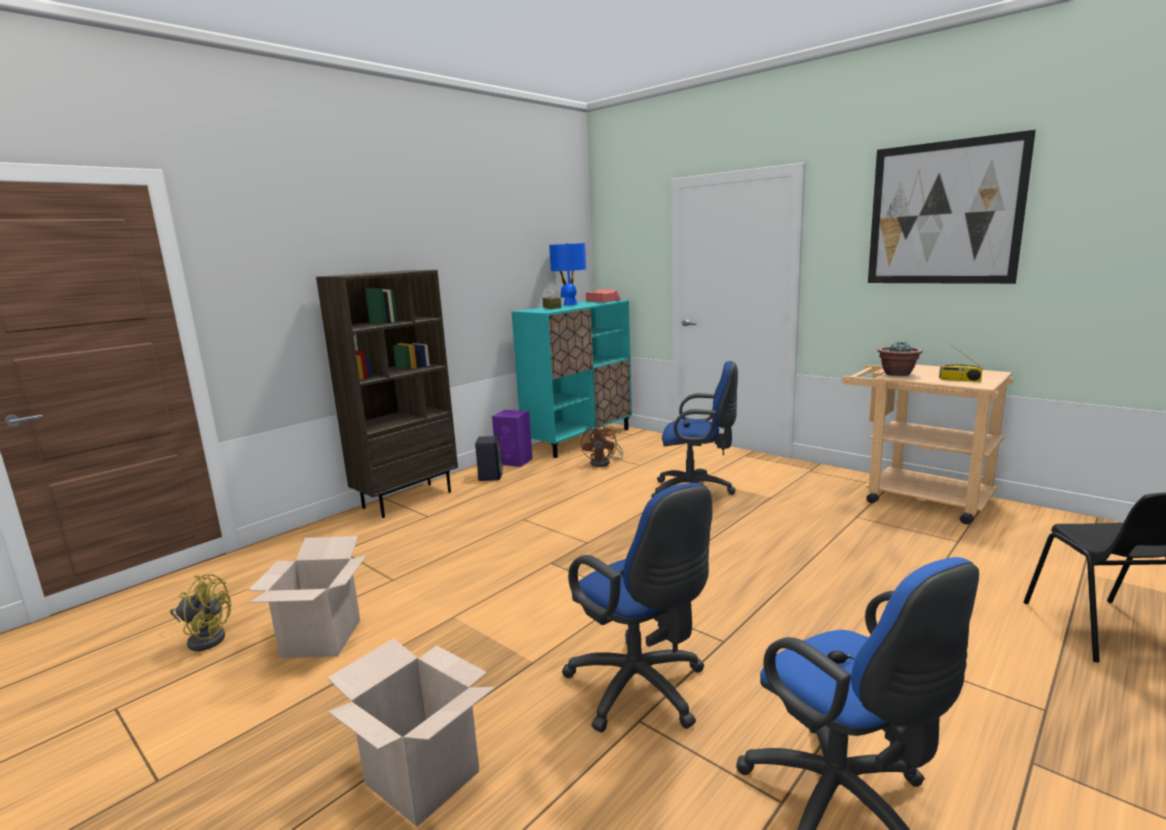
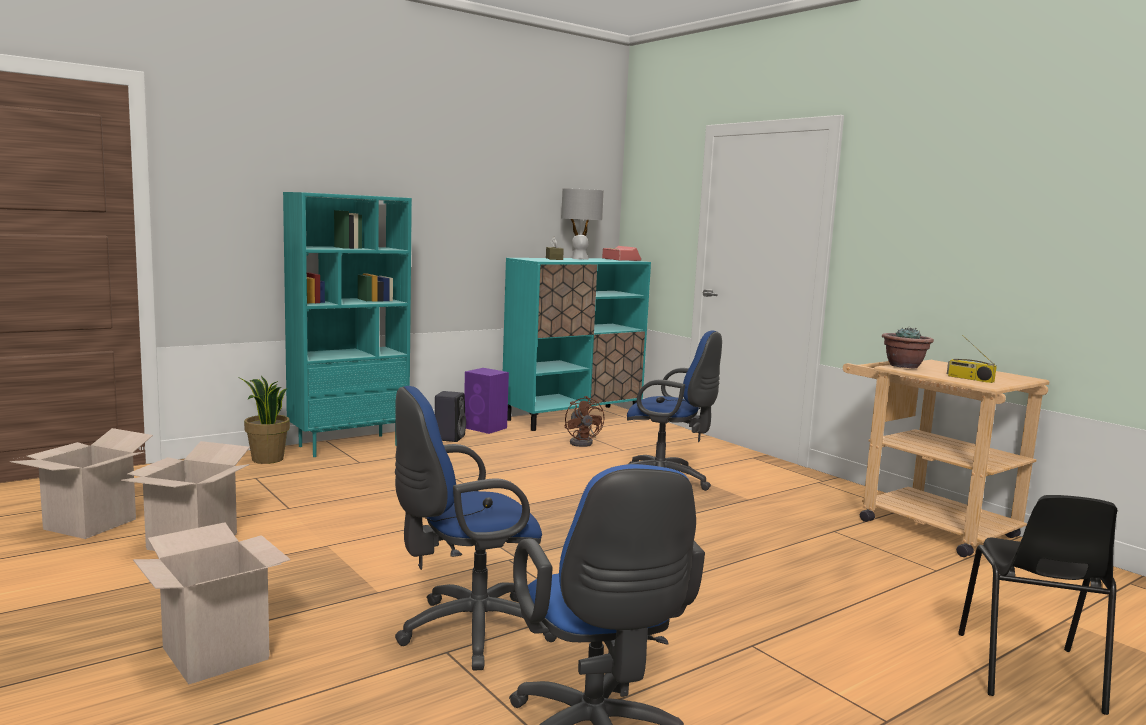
camera: 10 degrees right, 5 degrees down
yellow fan [170,574,231,651] -> cardboard box [10,428,153,539]
brown bookcase [316,270,458,518] -> turquoise bookcase [283,192,412,457]
blue table lamp [549,243,586,305] -> grey table lamp [561,189,604,259]
blue office chair [562,483,712,732] -> blue office chair turned 90 degrees clockwise [395,386,557,670]
brown fan [581,424,623,467] -> brown fan turned 45 degrees counterclockwise [565,396,604,447]
picture [868,130,1036,284] -> none
none -> potted plant [239,376,290,464]

